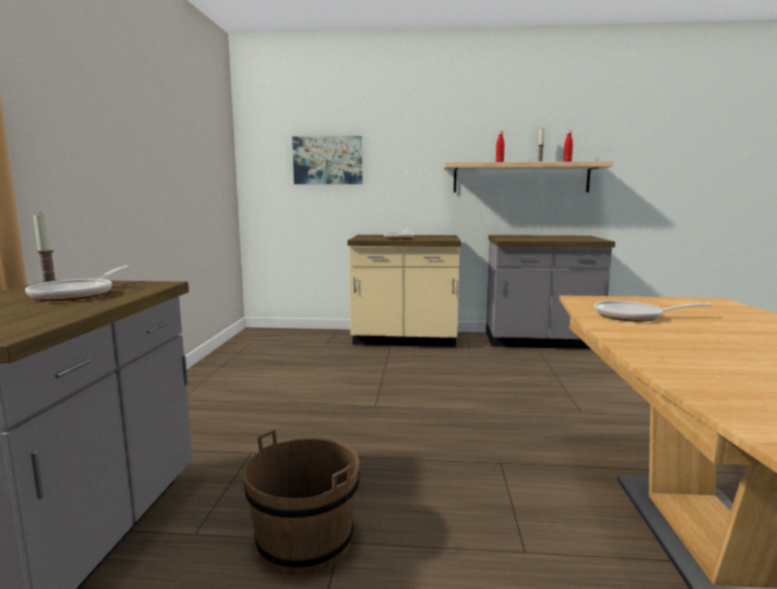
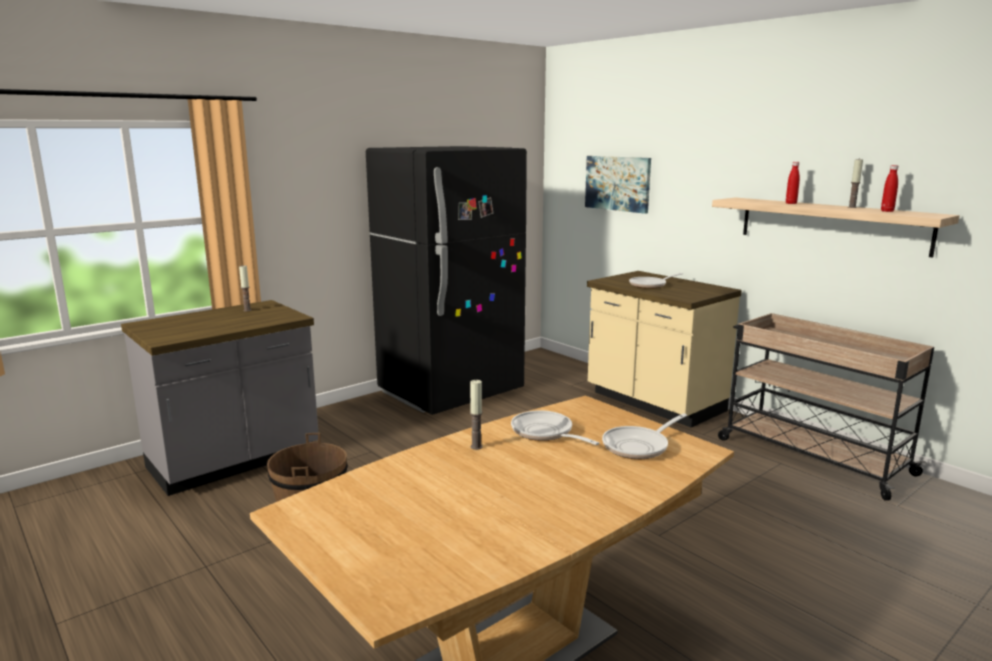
camera: 45 degrees right, 5 degrees up
frying pan [25,265,129,301] -> frying pan moved to [602,413,687,459]
grey counter [486,235,615,349] -> beige cart [718,313,934,501]
none -> black fridge [366,146,527,415]
none -> candle [470,380,483,450]

